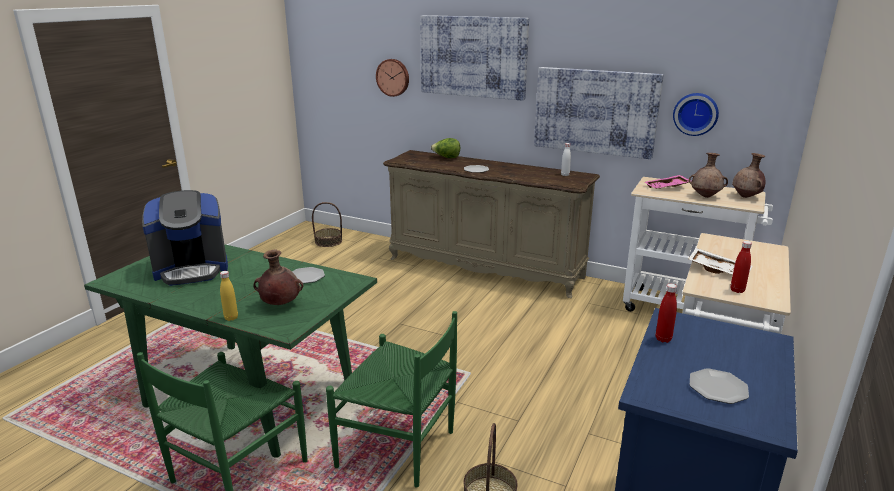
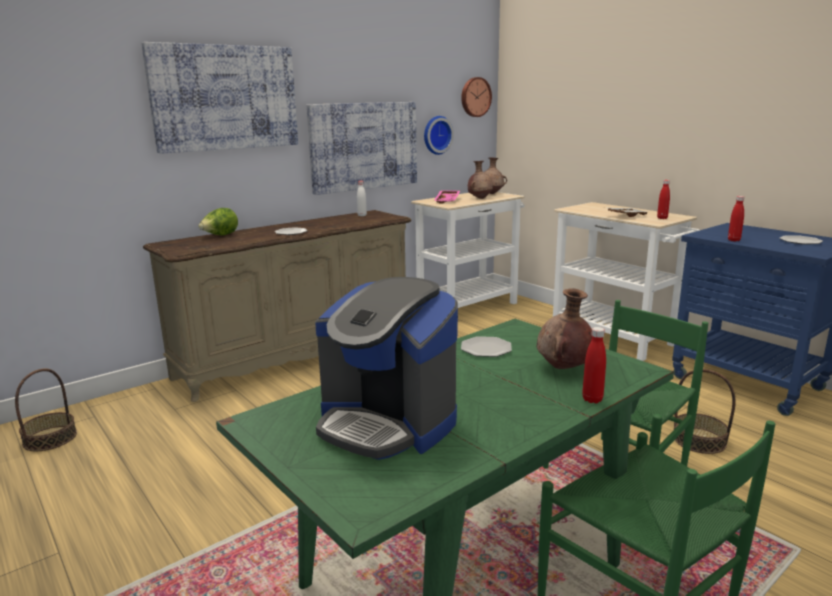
camera: 65 degrees left, 5 degrees down
coffee machine [142,190,228,286] -> coffee machine turned 120 degrees clockwise [315,277,458,460]
yellow bottle [220,271,238,321] -> red bottle [582,327,606,403]
wall clock [376,59,409,97] -> wall clock moved to [461,77,492,117]

